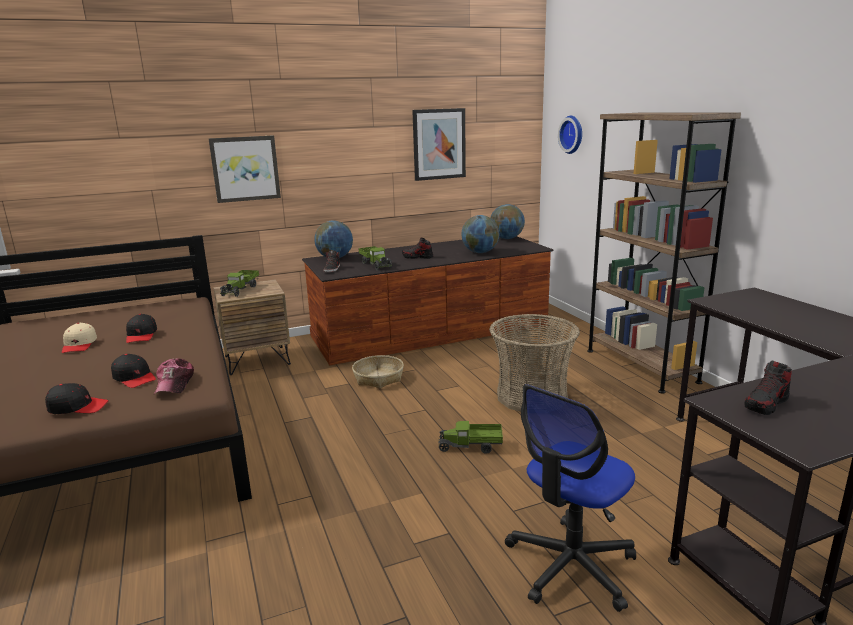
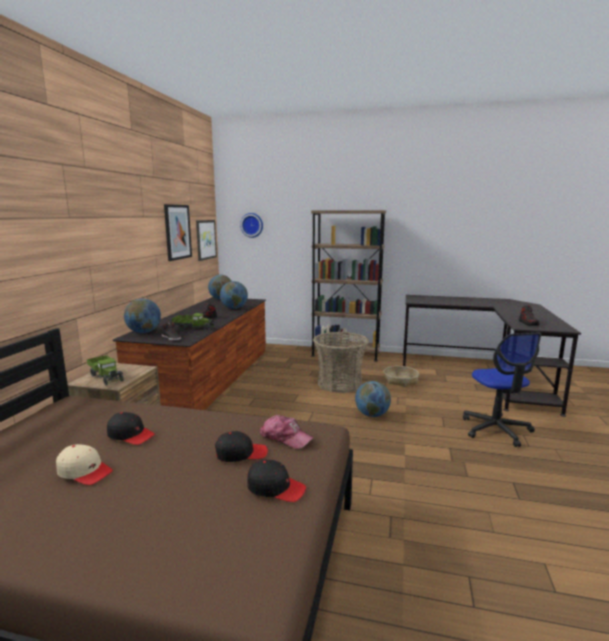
camera: 55 degrees left, 5 degrees down
black cap [45,383,109,414] -> black cap turned 75 degrees clockwise [247,460,306,502]
picture [209,135,281,203] -> picture moved to [196,220,217,261]
basket [352,355,404,389] -> basket moved to [383,366,419,387]
toy truck [438,421,503,454] -> globe [355,381,391,417]

